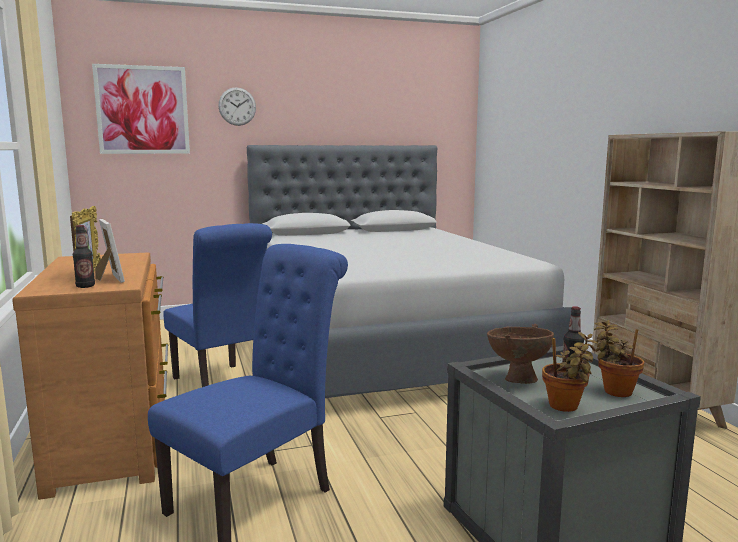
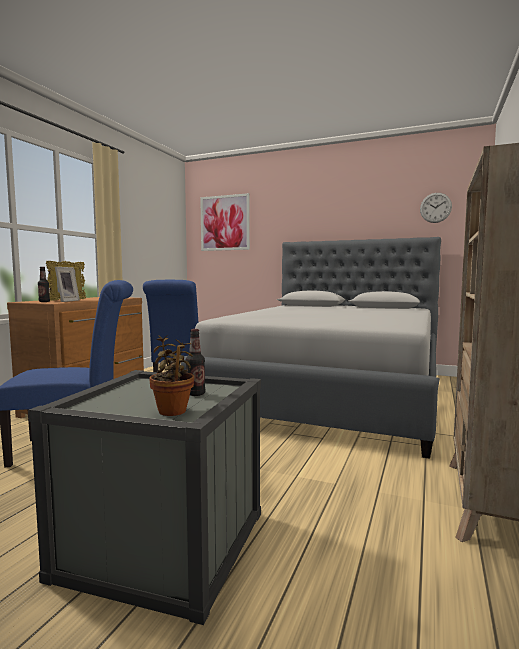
camera: 40 degrees right, 5 degrees down
wall clock [218,87,256,126] -> wall clock moved to [420,193,452,223]
brown bowl [487,324,554,384] -> none
potted plant [542,332,598,412] -> none

